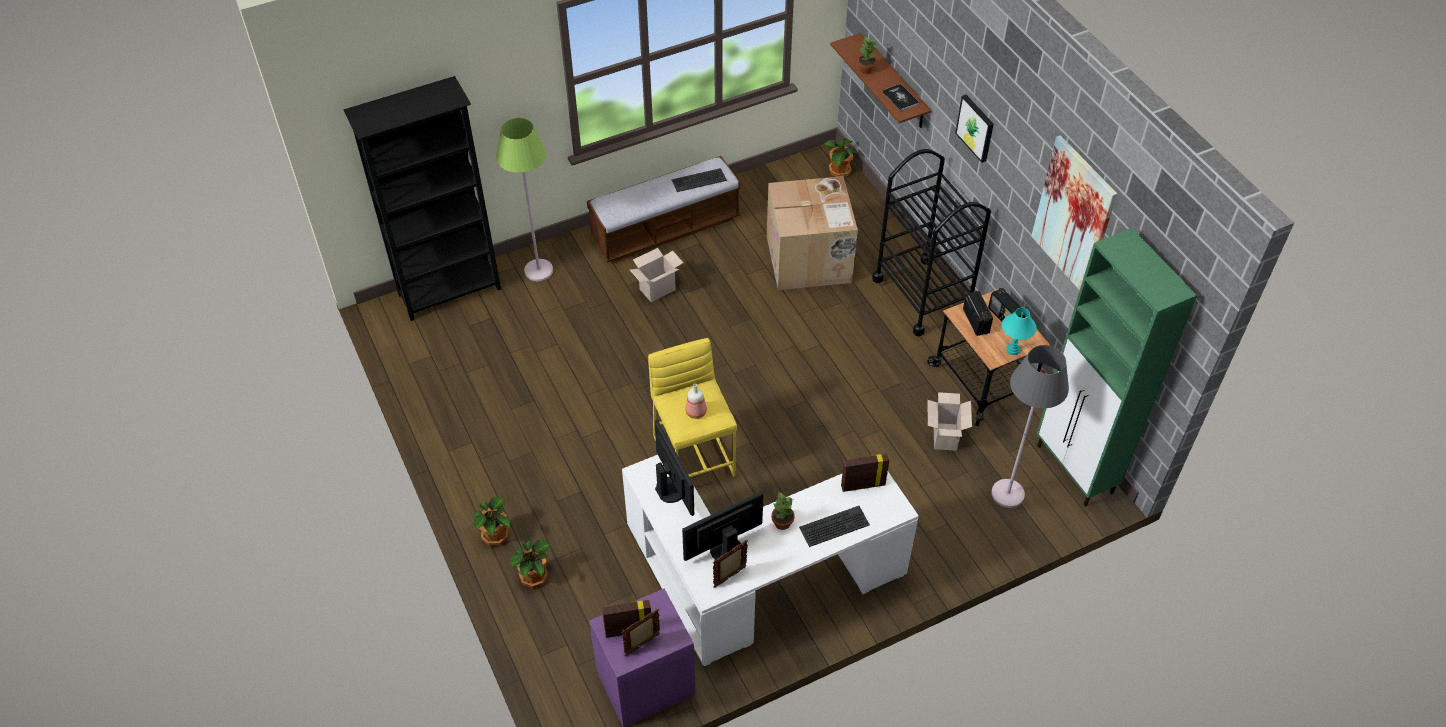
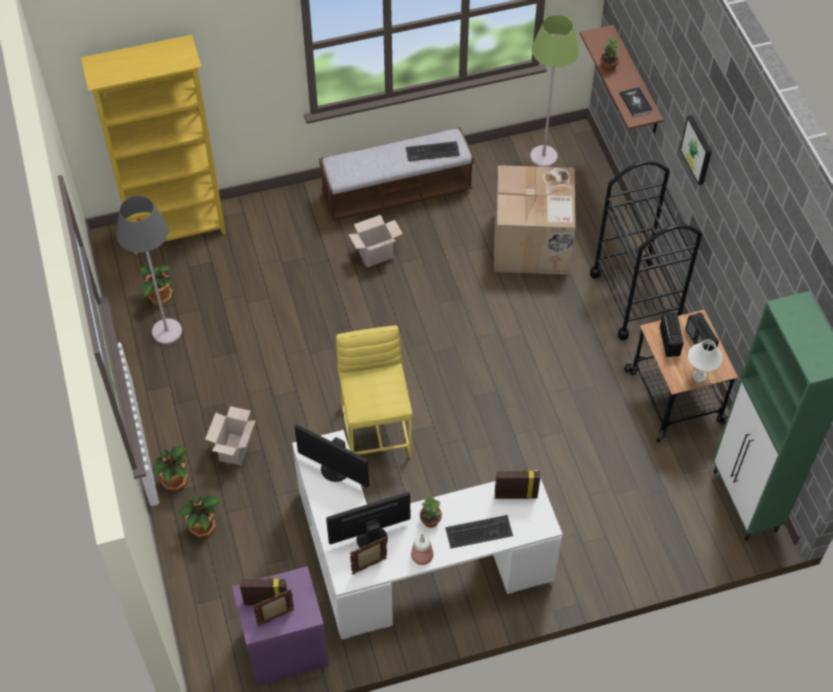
camera: 10 degrees right, 5 degrees up
black bookcase [343,76,501,321] -> yellow bookcase [81,35,226,254]
green floor lamp [496,118,553,281] -> green floor lamp moved to [530,15,579,167]
monitor [655,420,694,516] -> monitor turned 135 degrees clockwise [294,424,369,487]
bottle [685,384,707,419] -> bottle moved to [411,534,434,565]
potted plant [825,138,856,178] -> potted plant moved to [140,265,173,305]
cardboard box [927,392,972,451] -> cardboard box moved to [205,406,256,465]
grey floor lamp [991,345,1069,508] -> grey floor lamp moved to [116,196,182,344]
turquoise table lamp [1002,308,1037,355] -> white table lamp [688,340,723,382]
picture [1031,135,1117,290] -> none

